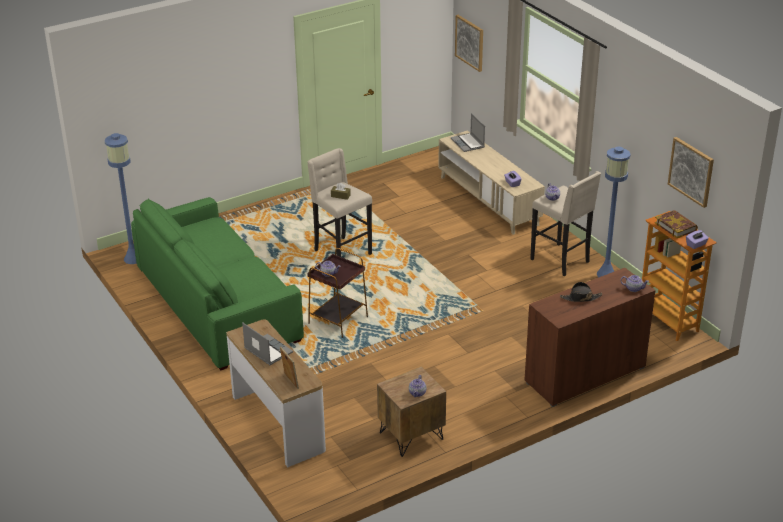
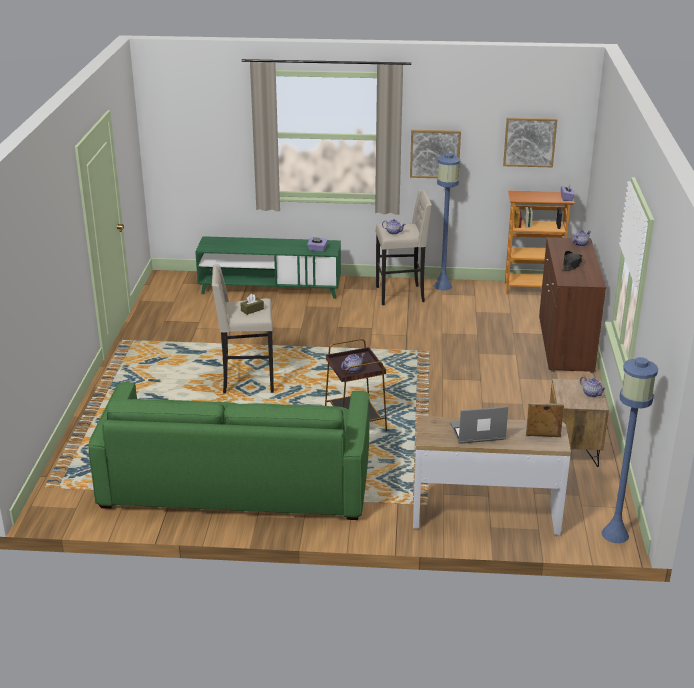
camera: 55 degrees left, 5 degrees down
blue floor lamp [105,133,137,264] -> blue floor lamp moved to [602,357,658,543]
beige tv stand [438,130,545,235] -> green tv stand [195,236,341,299]
laptop [451,113,485,152] -> none
picture [455,15,483,72] -> picture moved to [410,130,461,178]
book [655,210,698,238] -> none

